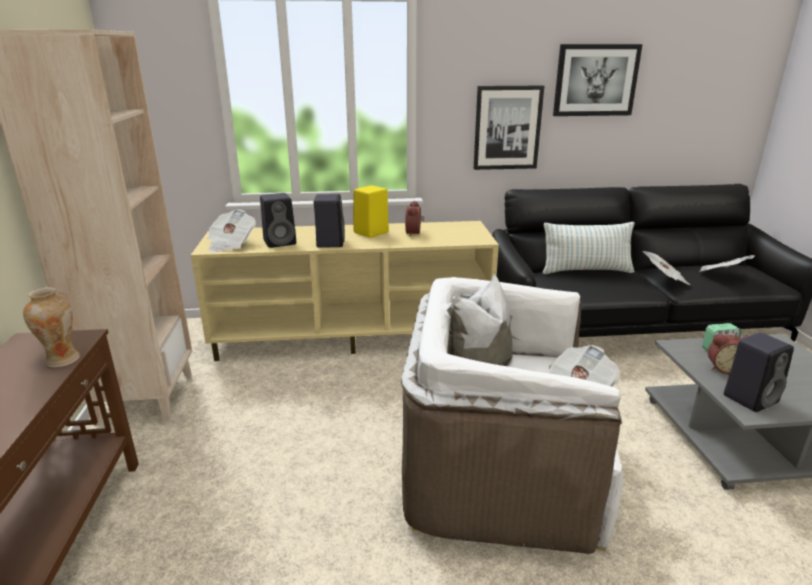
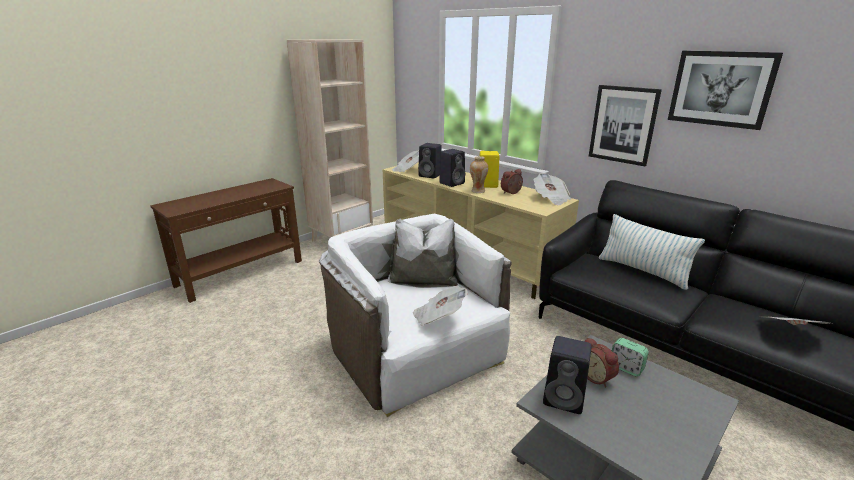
camera: 50 degrees right, 0 degrees up
vase [23,287,80,368] -> vase moved to [470,156,488,193]
newspaper [643,251,690,285] -> newspaper moved to [534,173,571,206]

